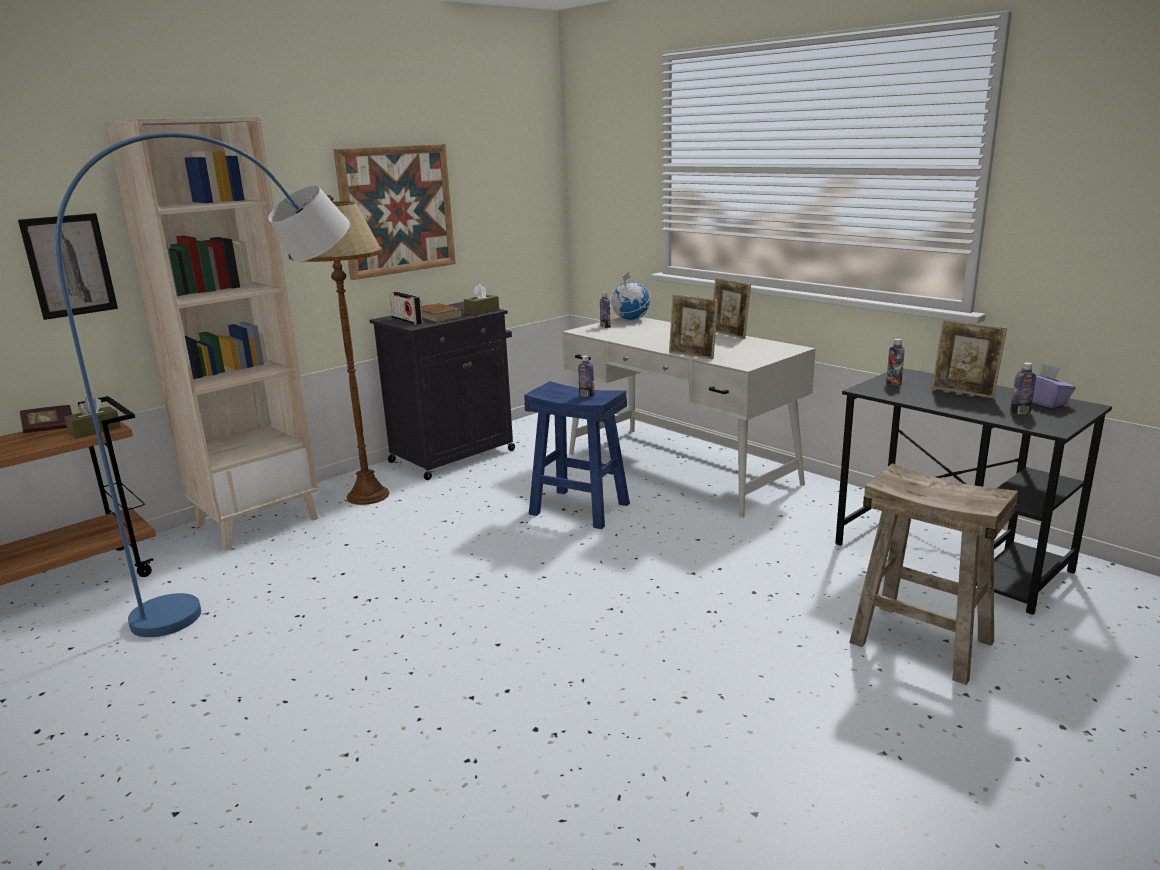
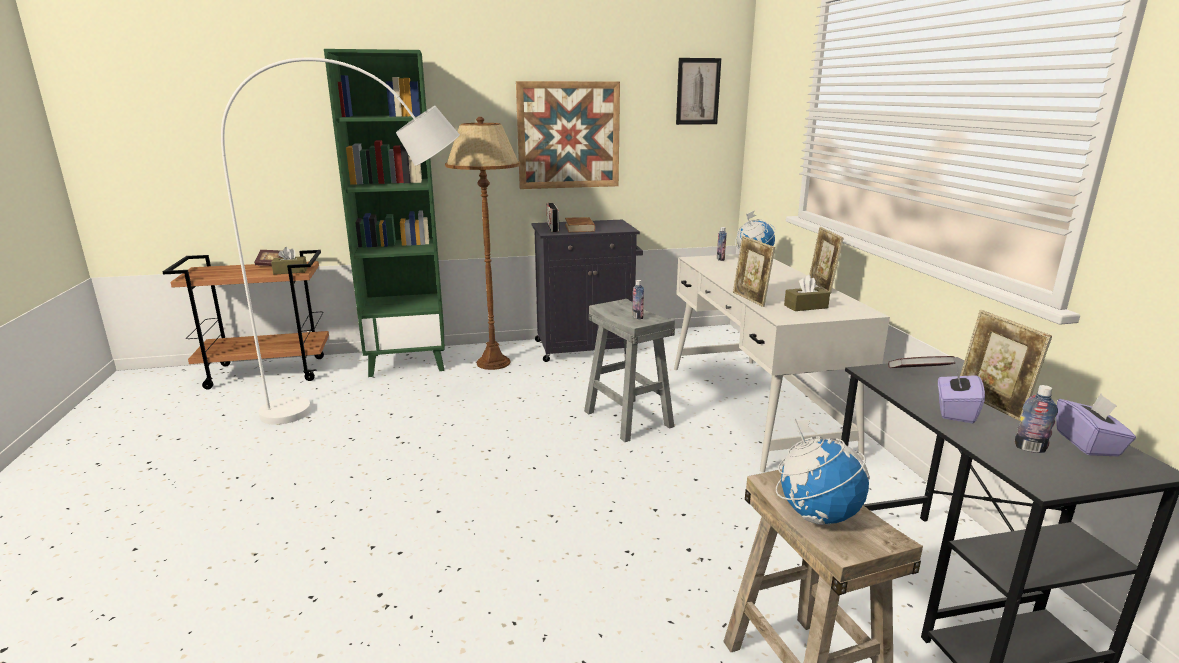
camera: 30 degrees right, 0 degrees up
picture [18,213,118,320] -> picture moved to [676,58,721,125]
blue floor lamp [56,133,350,637] -> white floor lamp [221,58,460,425]
beige bookcase [105,116,318,551] -> green bookcase [324,49,445,377]
brown tissue box [464,284,499,315] -> brown tissue box moved to [784,275,830,311]
blue stool [524,381,630,529] -> grey stool [584,299,675,442]
bottle [886,339,905,386] -> book [888,356,955,368]
none -> globe [776,418,870,526]
none -> purple tissue box [938,365,985,424]

